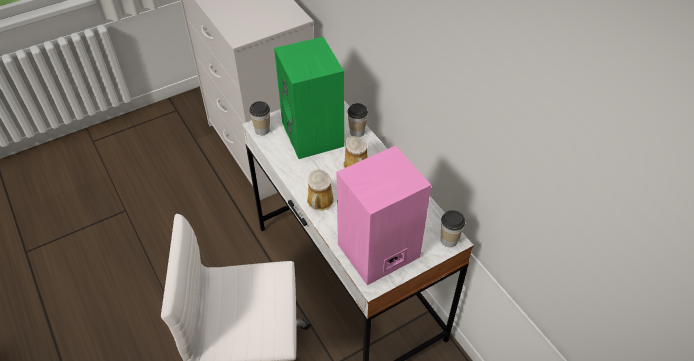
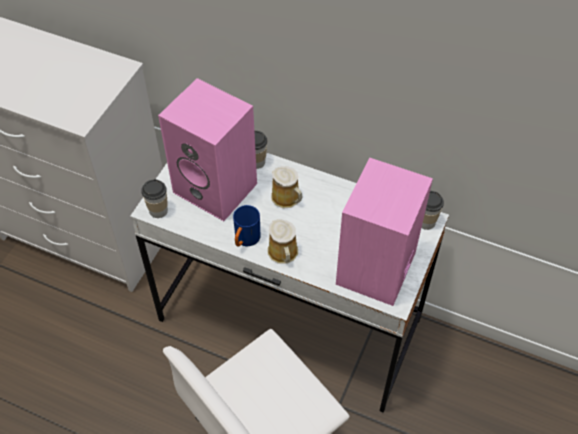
camera: 35 degrees left, 5 degrees up
green speaker [274,37,344,159] -> pink speaker [158,78,257,221]
none -> blue mug [233,205,261,246]

